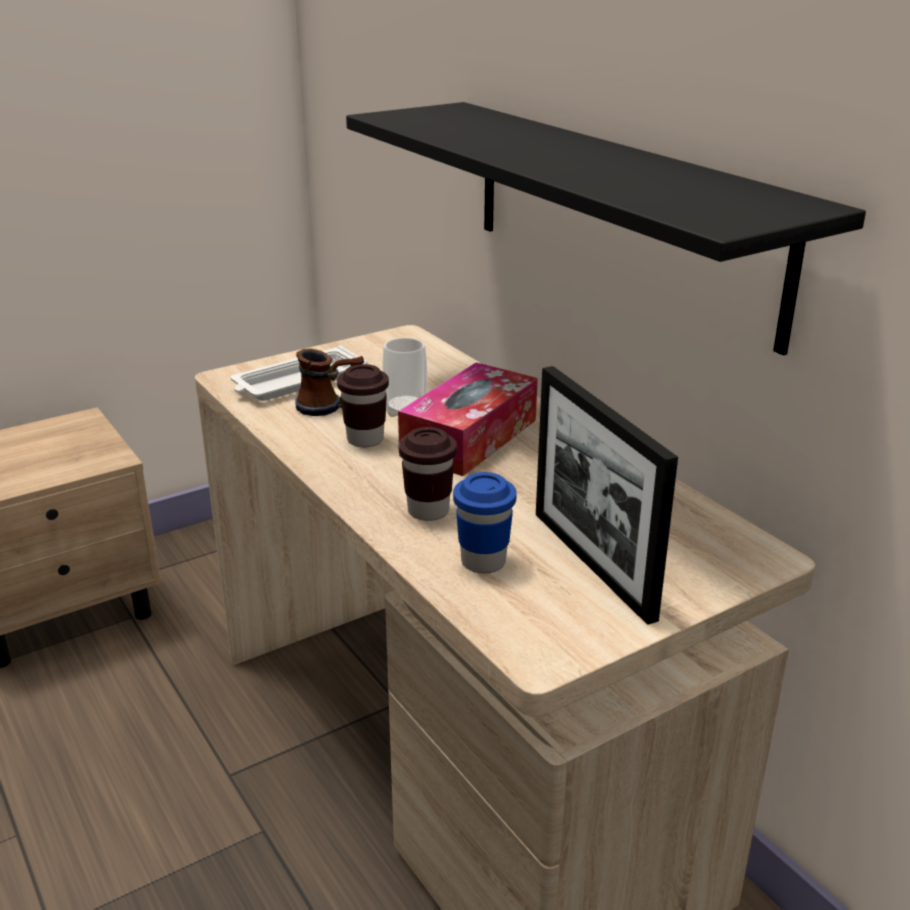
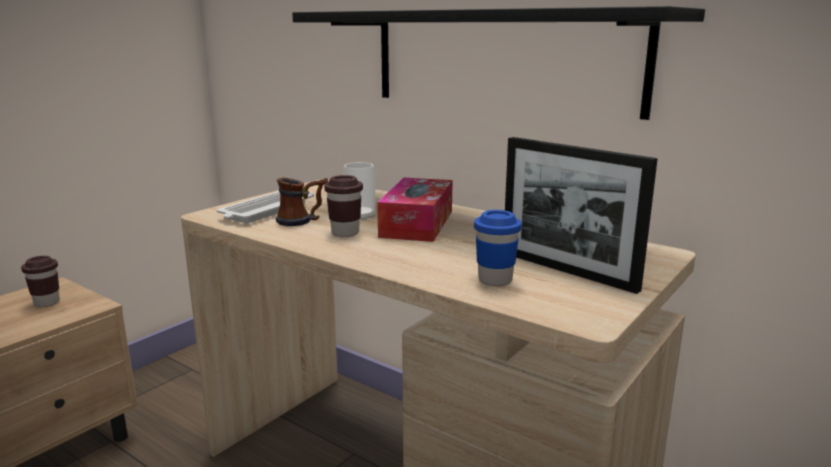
camera: 20 degrees left, 10 degrees down
brown cup [399,427,457,521] -> brown cup moved to [21,256,60,307]

